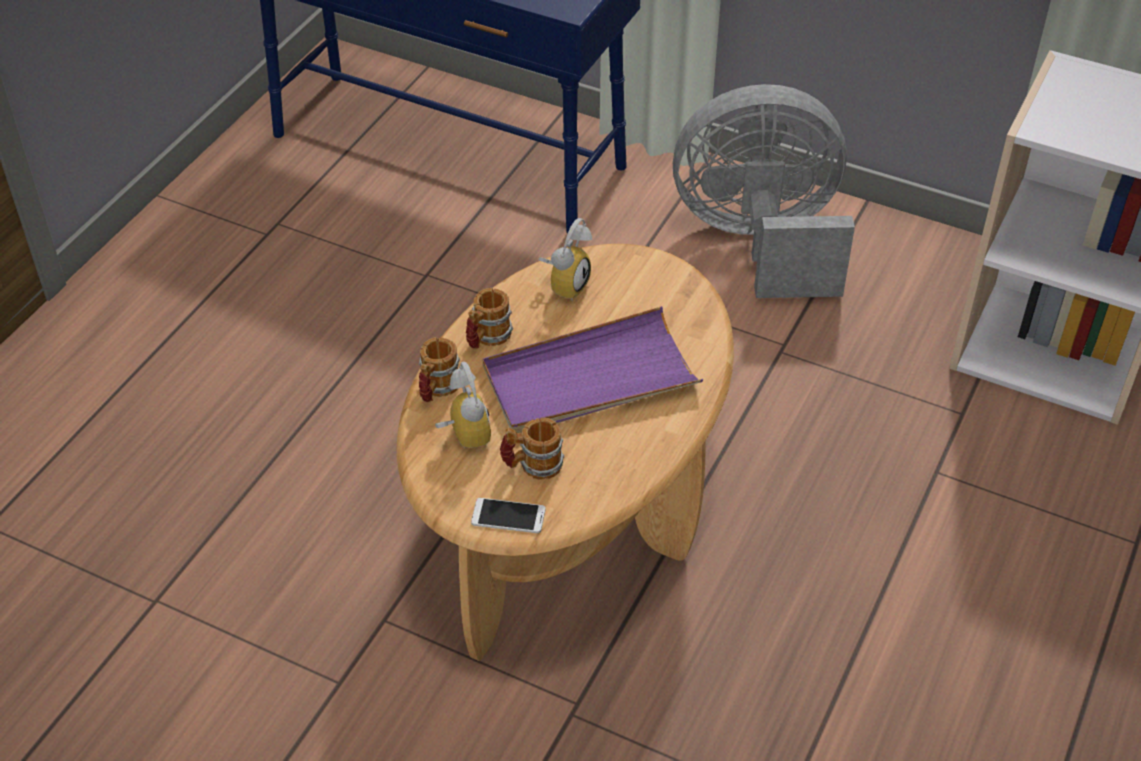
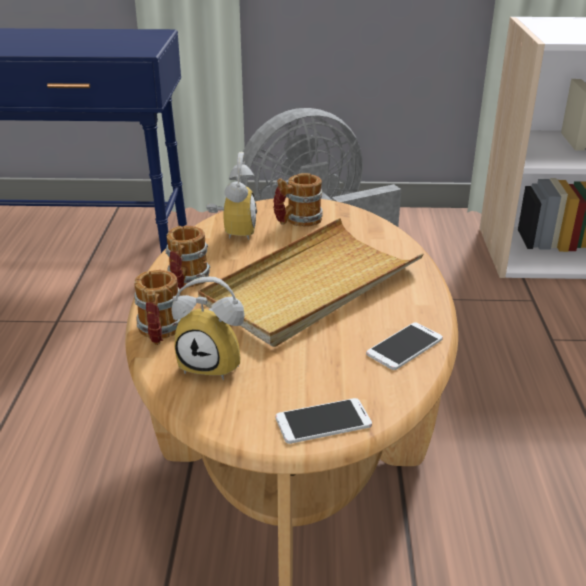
camera: 25 degrees left, 15 degrees down
alarm clock [435,362,491,448] -> alarm clock turned 150 degrees clockwise [171,276,245,380]
purple tray [483,306,703,433] -> beige tray [198,218,424,347]
mug [500,418,564,479] -> mug moved to [273,173,323,227]
none -> phone [366,322,443,370]

